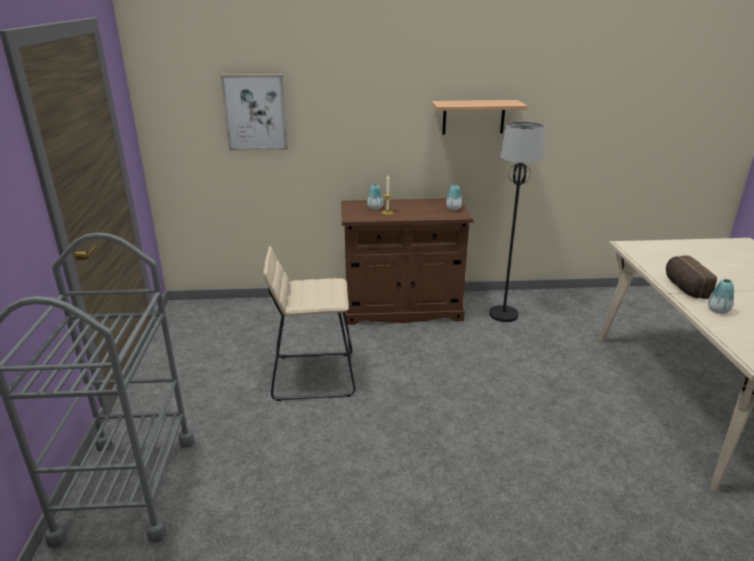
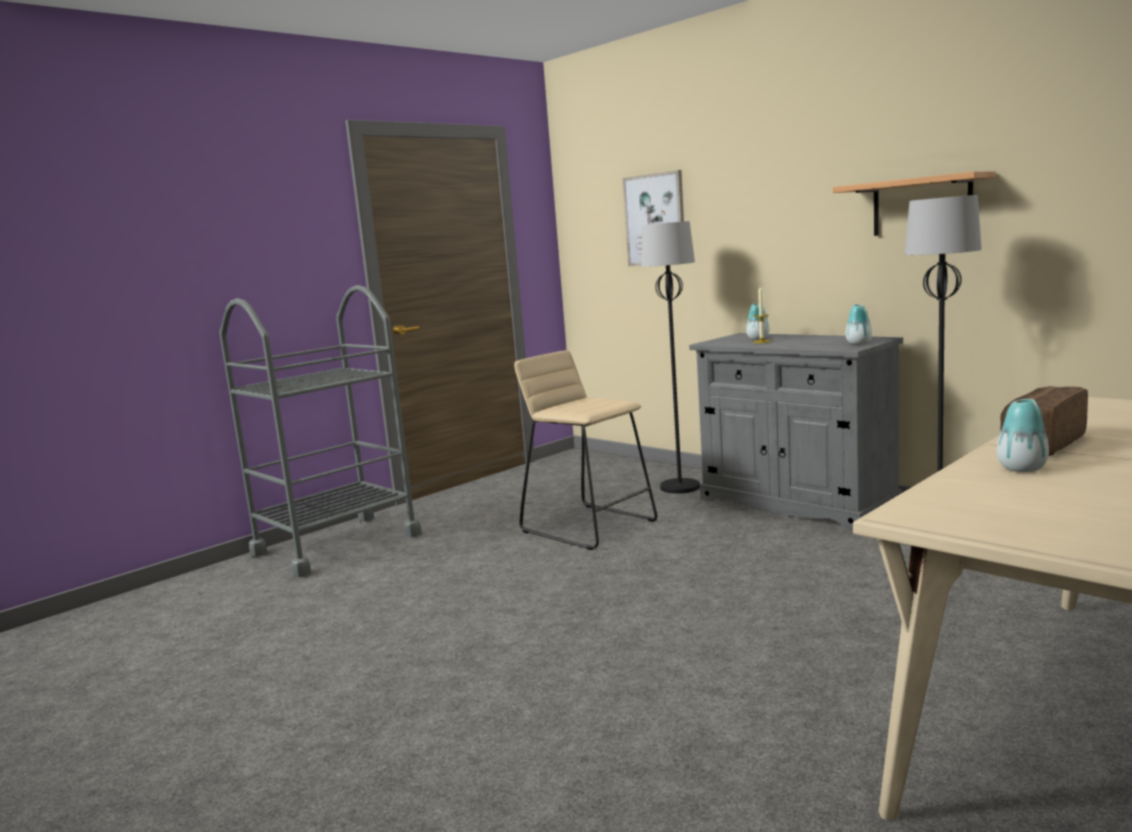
camera: 50 degrees right, 15 degrees down
brown cabinet [341,198,474,325] -> grey cabinet [689,333,903,530]
none -> black floor lamp [641,221,700,494]

